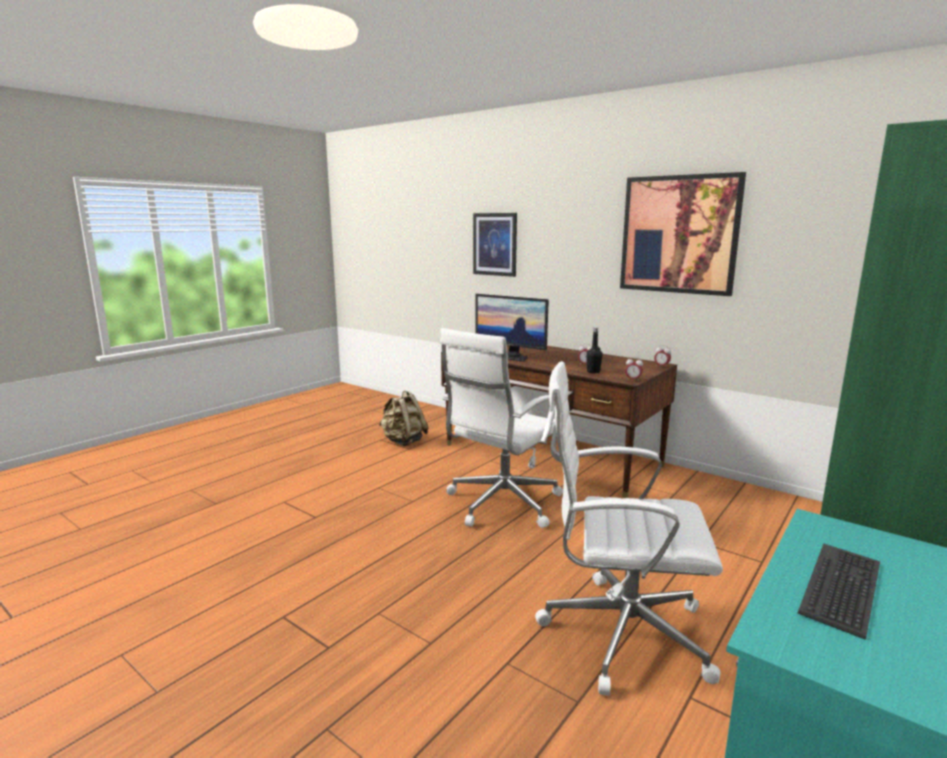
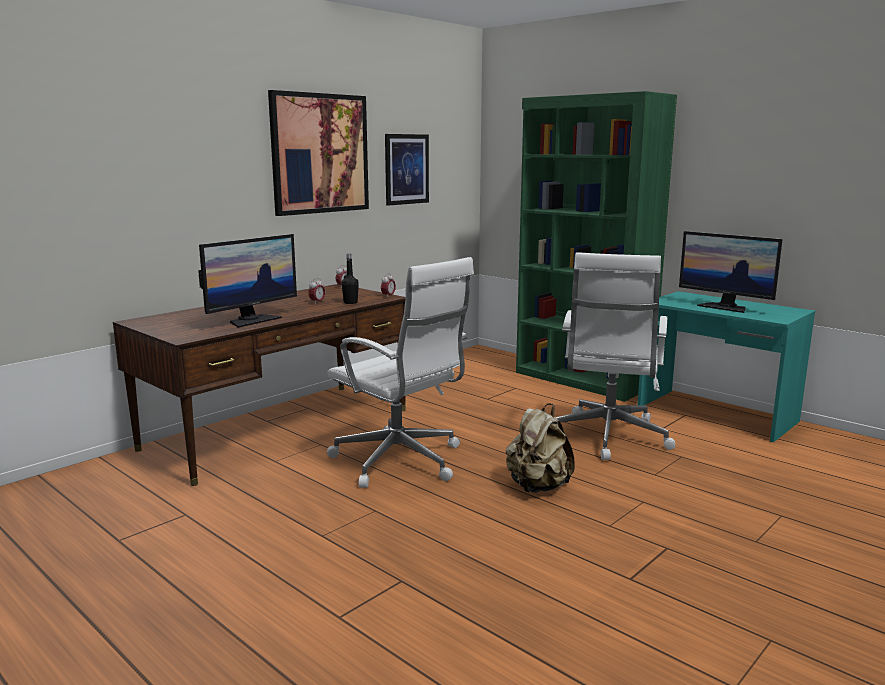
camera: 85 degrees left, 0 degrees up
beige backpack [379,391,428,446] -> beige backpack moved to [506,403,575,493]
picture [473,213,517,277] -> picture moved to [385,134,429,206]
keyboard [798,543,880,640] -> monitor [679,231,783,313]

